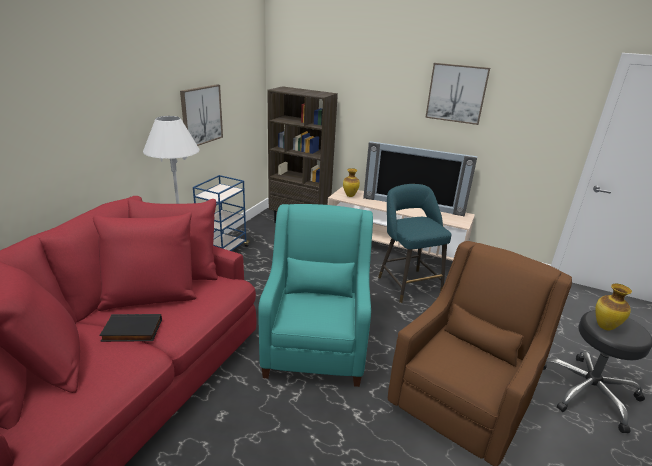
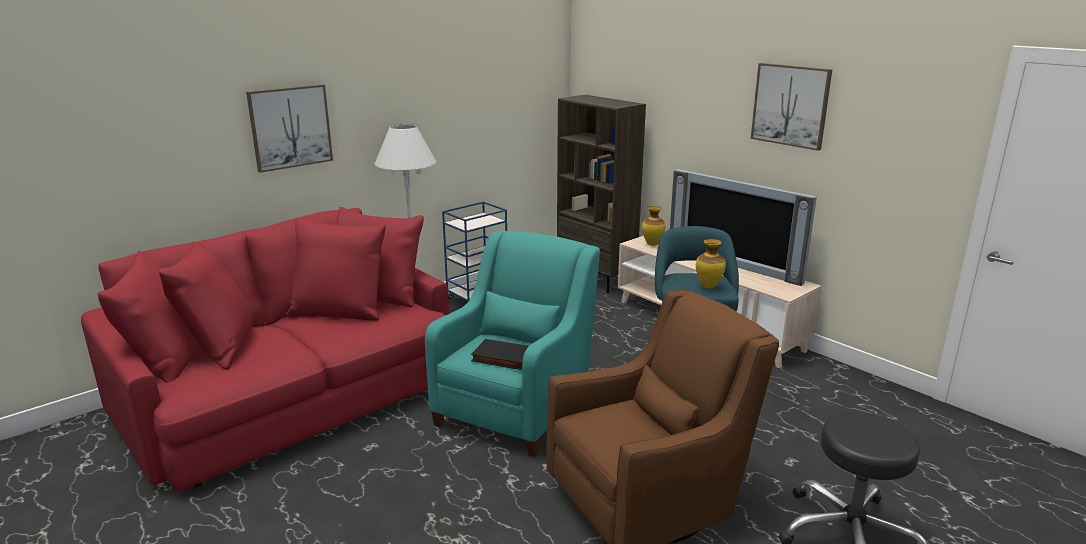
camera: 25 degrees right, 5 degrees down
black book [99,314,162,342] -> black book moved to [471,339,529,370]
picture [180,84,223,146] -> picture moved to [246,84,333,173]
vase [595,284,632,330] -> vase moved to [696,239,726,288]

